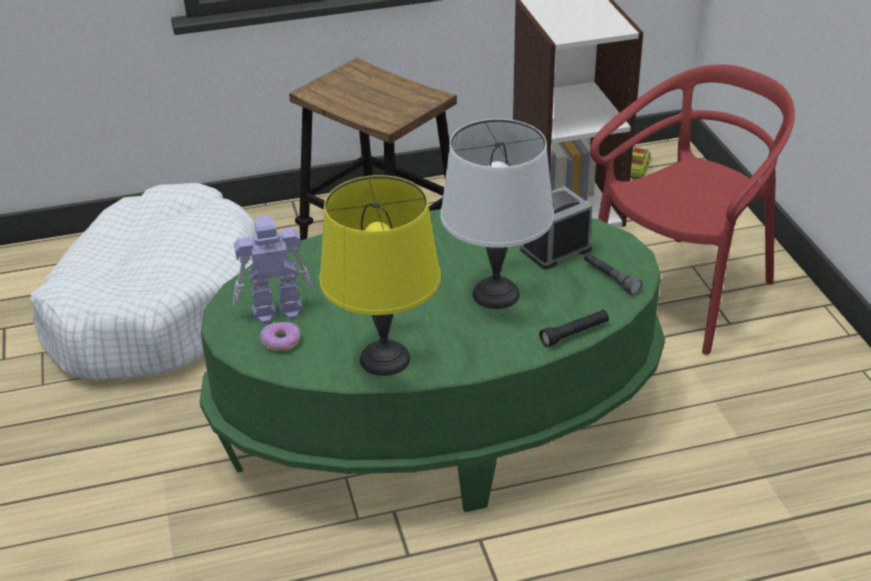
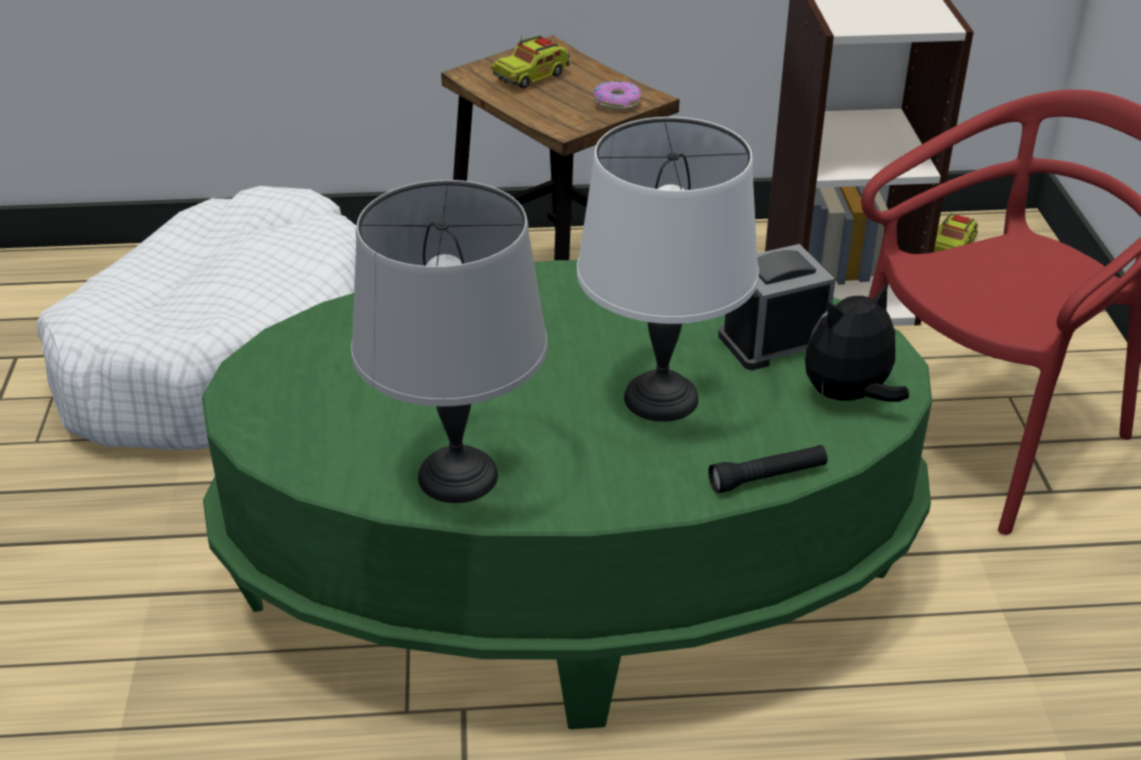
camera: 10 degrees right, 0 degrees up
toy robot [232,215,313,324] -> none
donut [259,322,301,351] -> donut moved to [593,81,641,111]
yellow table lamp [320,175,441,376] -> grey table lamp [351,180,548,503]
grey flashlight [584,253,642,295] -> plush toy [805,283,909,402]
none -> toy truck [491,35,570,89]

